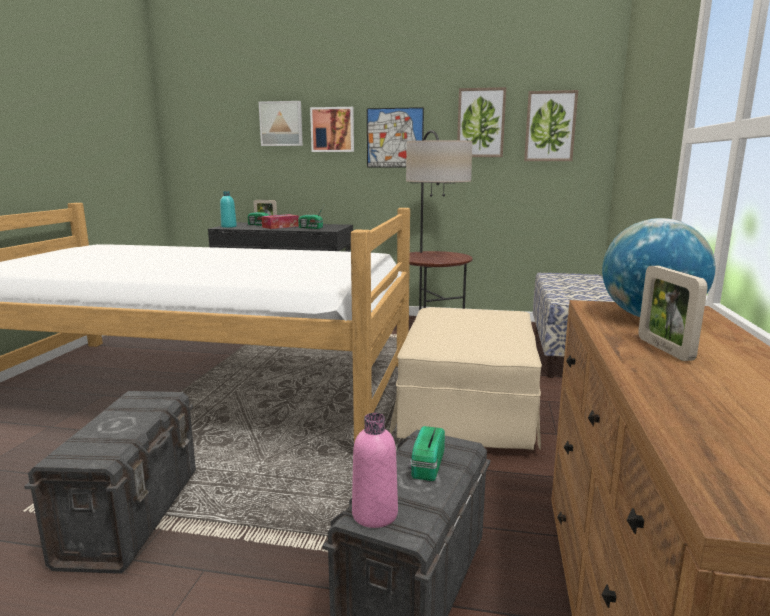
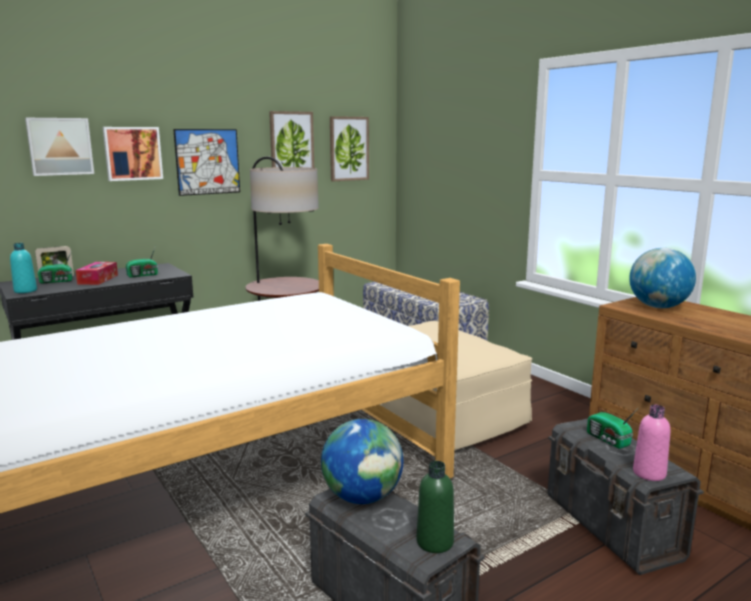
camera: 45 degrees left, 0 degrees up
picture frame [638,266,708,361] -> none
none -> globe [321,419,403,504]
none -> green bottle [417,461,454,553]

